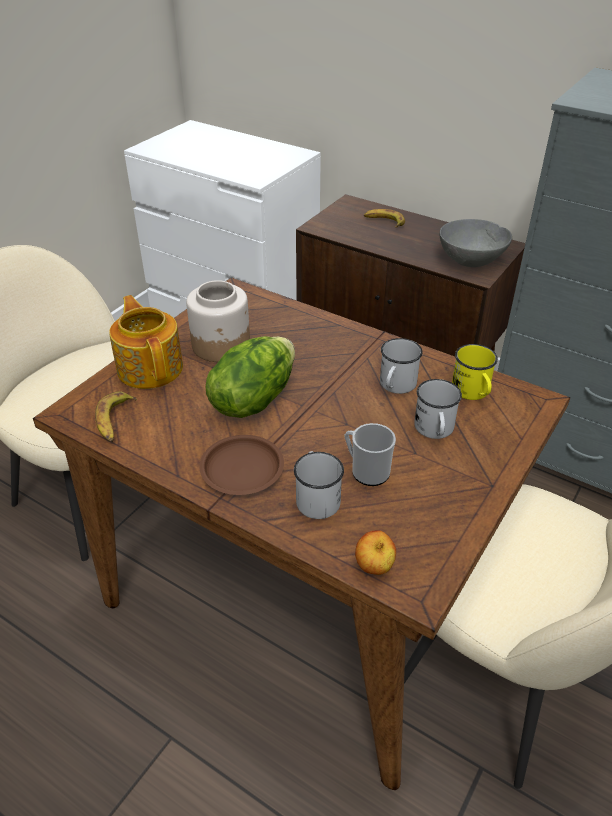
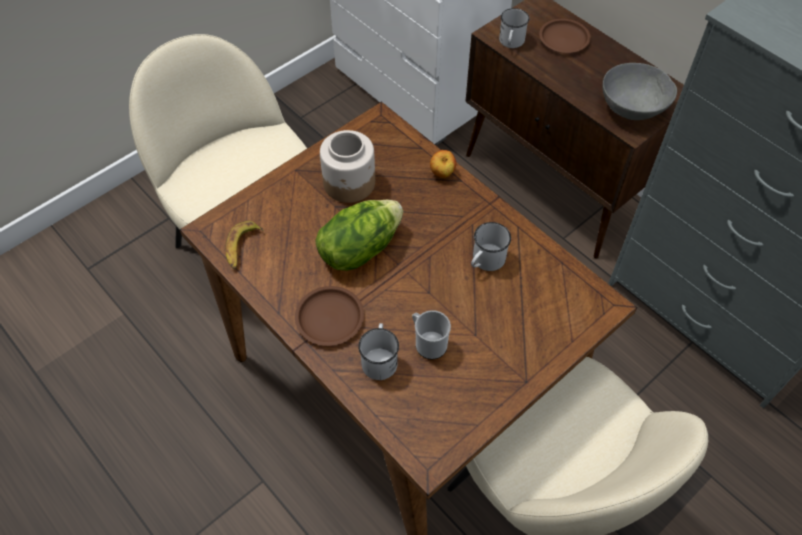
camera: 15 degrees right, 15 degrees up
teapot [109,295,183,389] -> none
apple [355,530,396,575] -> apple moved to [430,150,456,178]
banana [364,209,405,227] -> brown plate [539,19,591,53]
white mug [414,379,462,439] -> white mug moved to [499,8,529,48]
yellow mug [452,344,498,400] -> none

